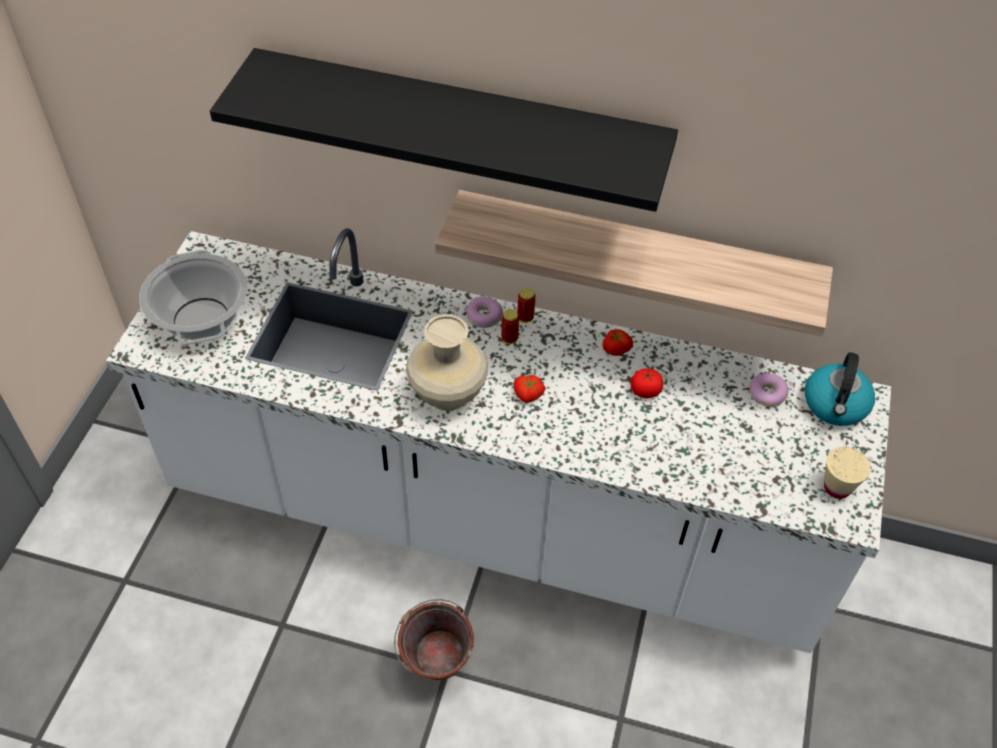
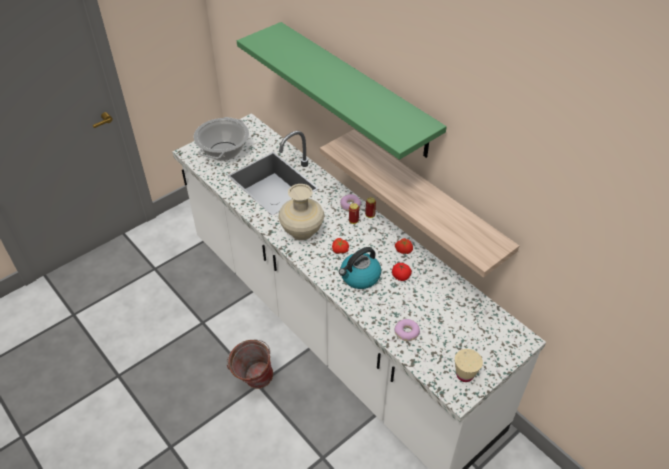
camera: 35 degrees right, 5 degrees down
black shelf [210,48,678,212] -> green shelf [237,22,447,160]
donut [749,373,789,407] -> donut moved to [394,319,420,341]
kettle [805,352,875,426] -> kettle moved to [339,247,381,289]

